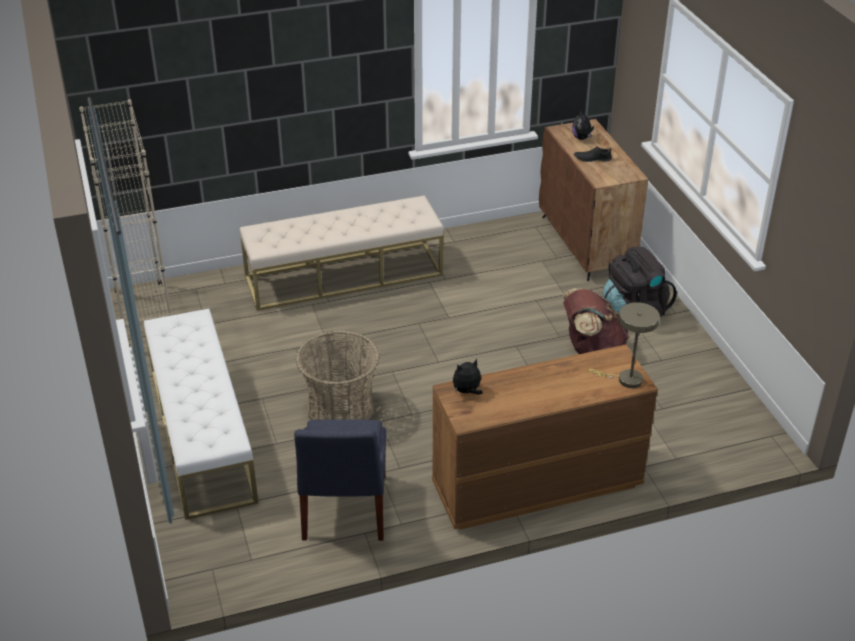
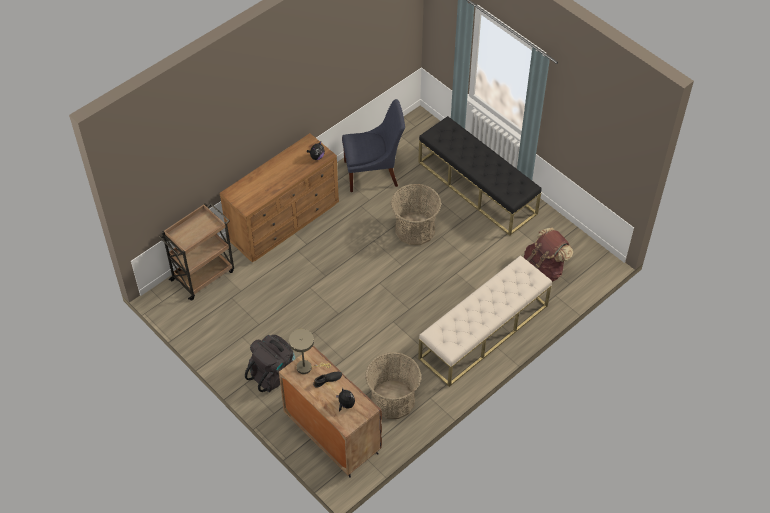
camera: 155 degrees right, 15 degrees up
beige bookcase [79,100,172,347] -> none
white bench [144,309,259,520] -> black bench [418,116,542,236]
blue chair [294,419,386,541] -> blue chair turned 105 degrees clockwise [342,99,405,192]
brown backpack [563,288,629,354] -> brown backpack moved to [524,228,573,282]
beige table lamp [589,302,660,388] -> beige table lamp moved to [289,329,331,374]
none -> brown cart [159,203,234,301]
none -> basket [365,352,421,419]

